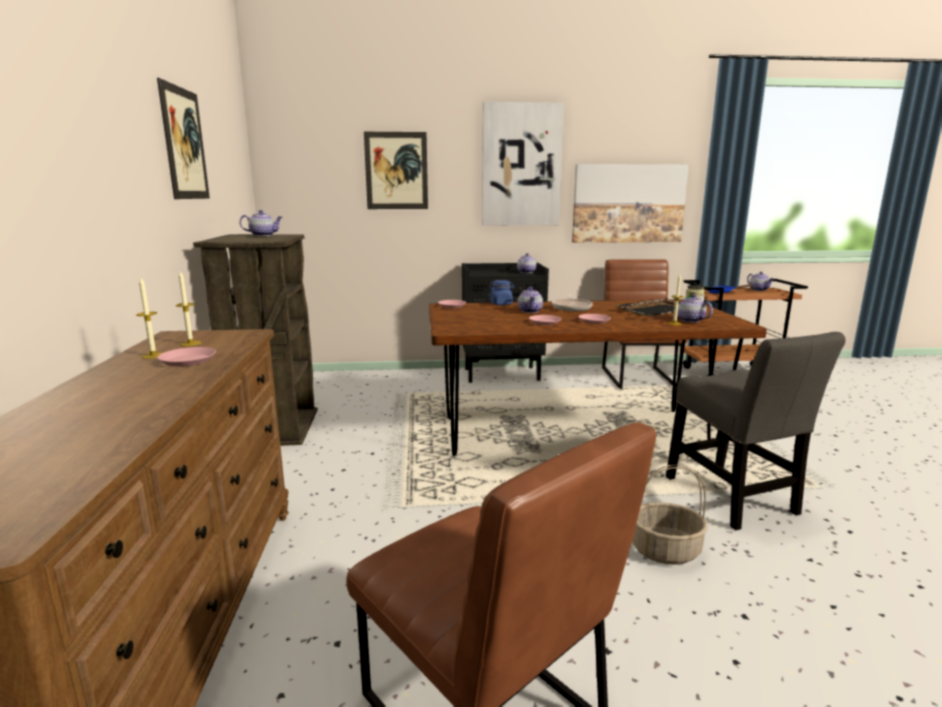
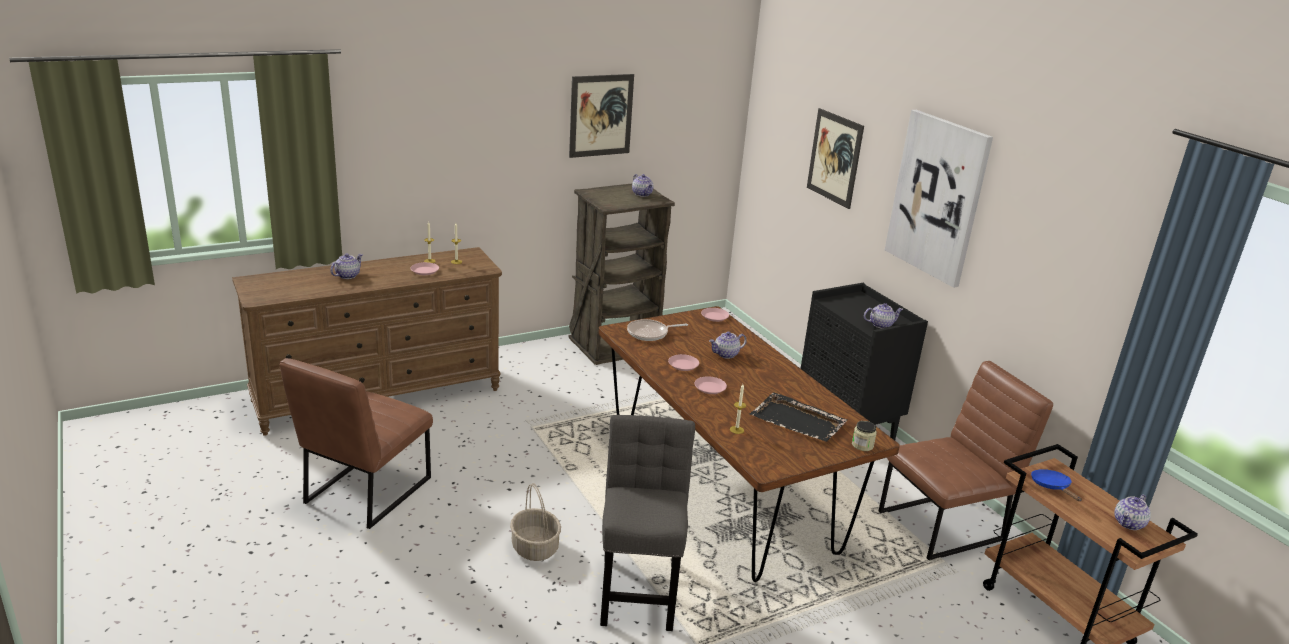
camera: 65 degrees right, 10 degrees up
blue jar [489,280,515,305] -> none
frying pan [552,294,593,311] -> frying pan moved to [627,319,688,341]
picture [572,164,689,243] -> none
grey chair [666,332,846,530] -> grey chair turned 135 degrees clockwise [600,415,695,631]
teapot [673,294,713,323] -> teapot moved to [330,254,363,279]

